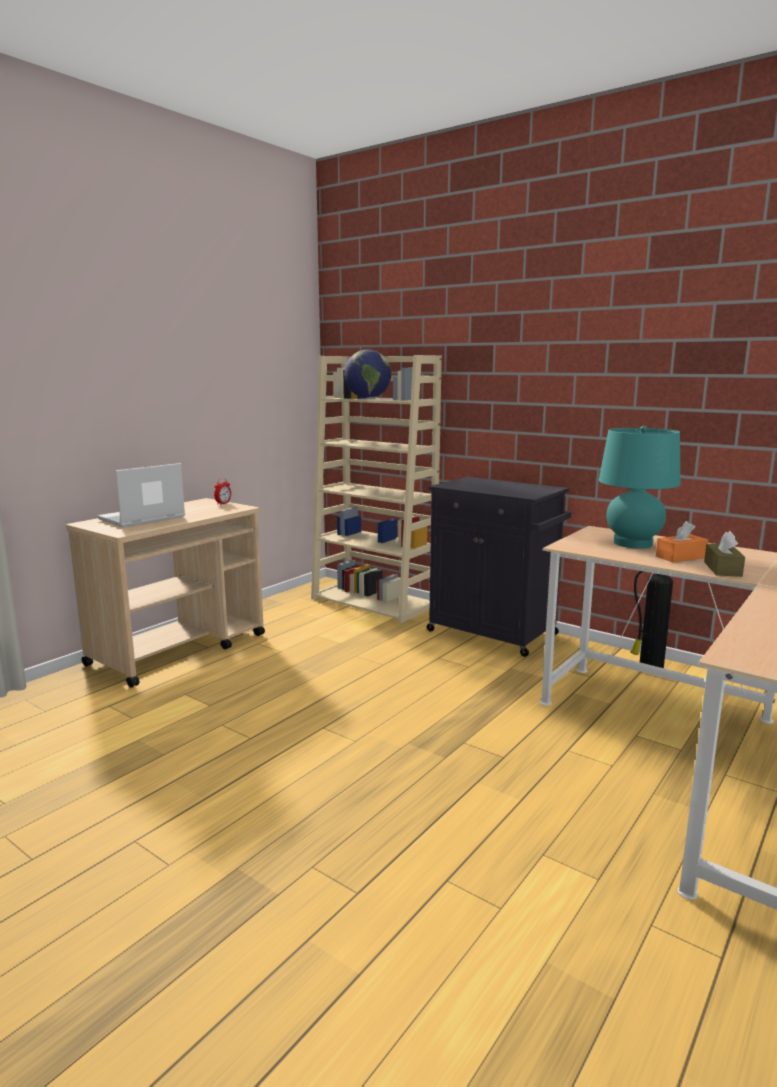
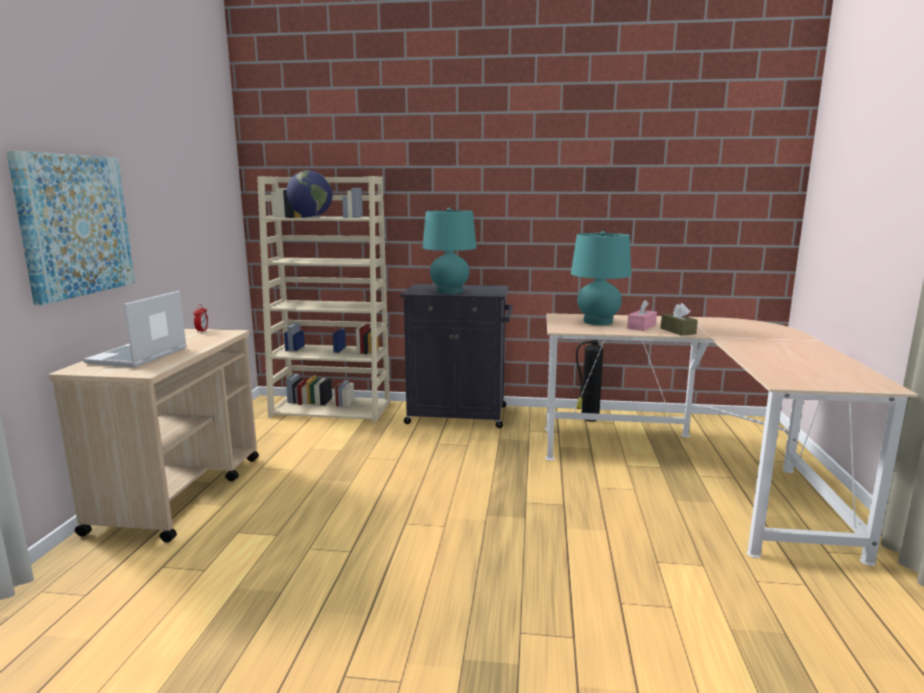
camera: 30 degrees left, 0 degrees up
orange tissue box [656,521,708,562] -> pink tissue box [627,300,657,331]
none -> picture [6,151,135,305]
none -> turquoise table lamp [423,208,476,294]

